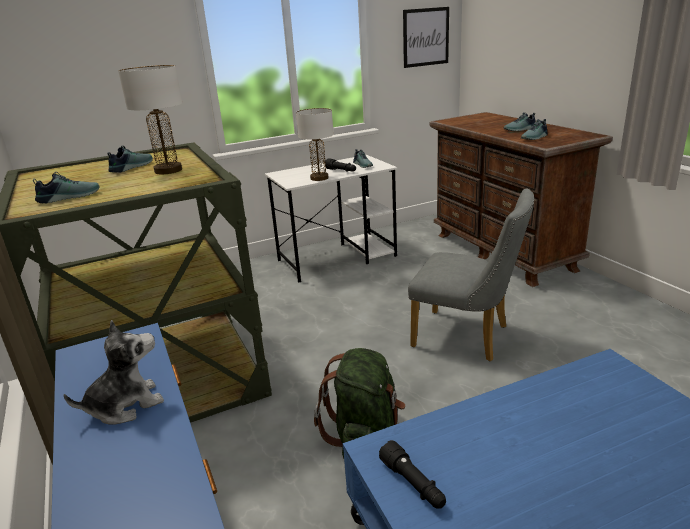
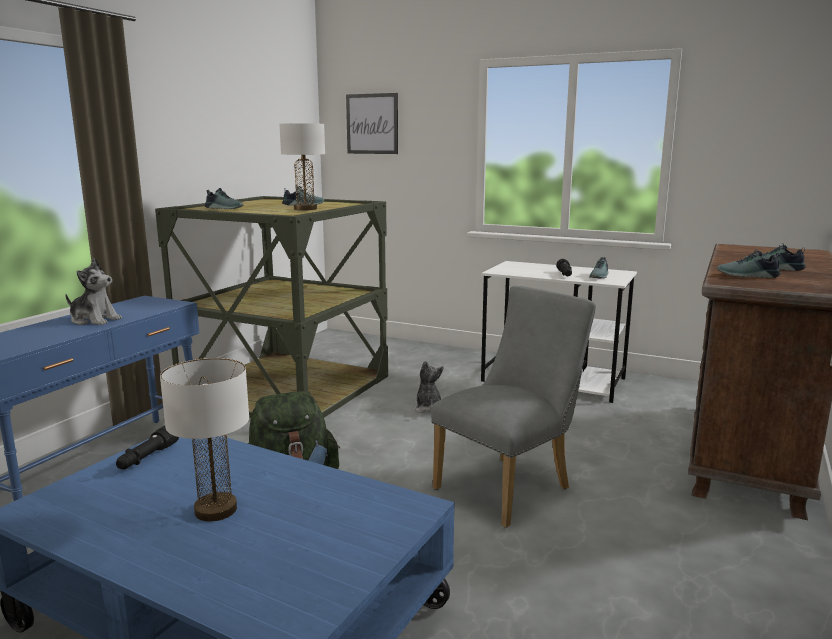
camera: 50 degrees right, 10 degrees down
table lamp [296,108,333,181] -> table lamp moved to [160,358,249,521]
picture [403,7,449,68] -> picture moved to [346,93,398,154]
grey chair [408,188,534,361] -> grey chair turned 120 degrees counterclockwise [431,286,596,528]
none -> plush toy [413,361,444,413]

